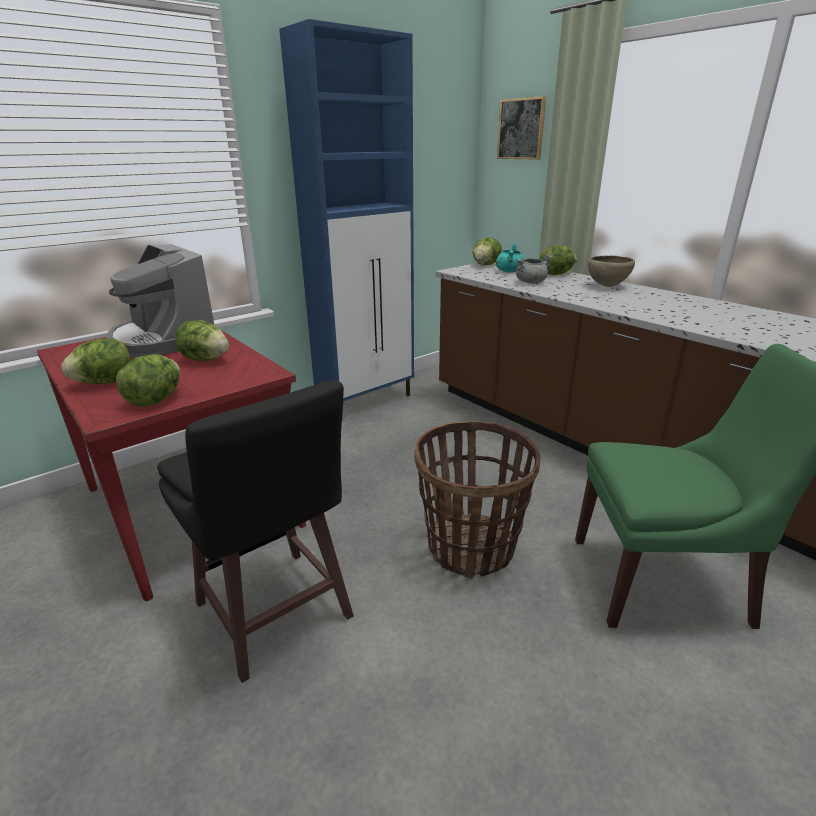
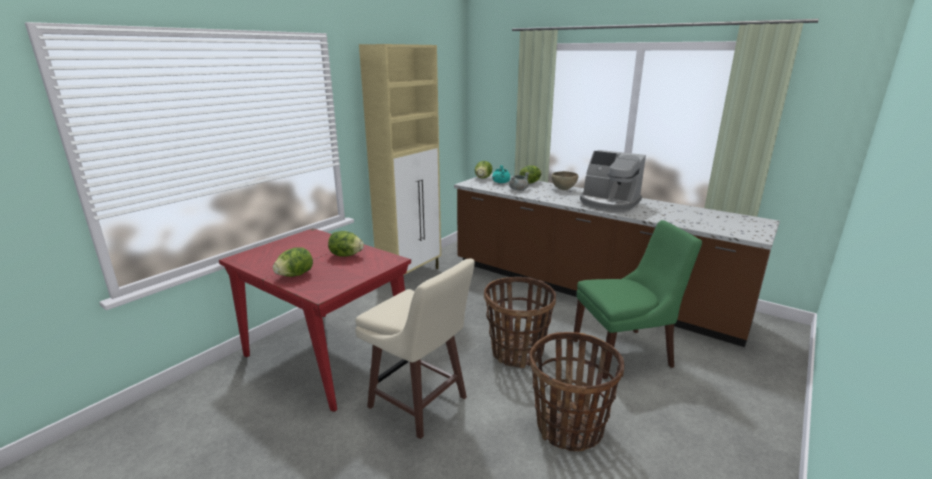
camera: 15 degrees left, 5 degrees down
coffee machine [107,244,214,358] -> coffee machine moved to [580,150,646,212]
lettuce [116,354,180,407] -> none
black stool [157,381,354,683] -> beige stool [355,258,475,439]
blue cabinet [279,19,414,401] -> beige cabinet [359,44,441,275]
picture [497,96,546,160] -> none
none -> basket [530,332,624,451]

